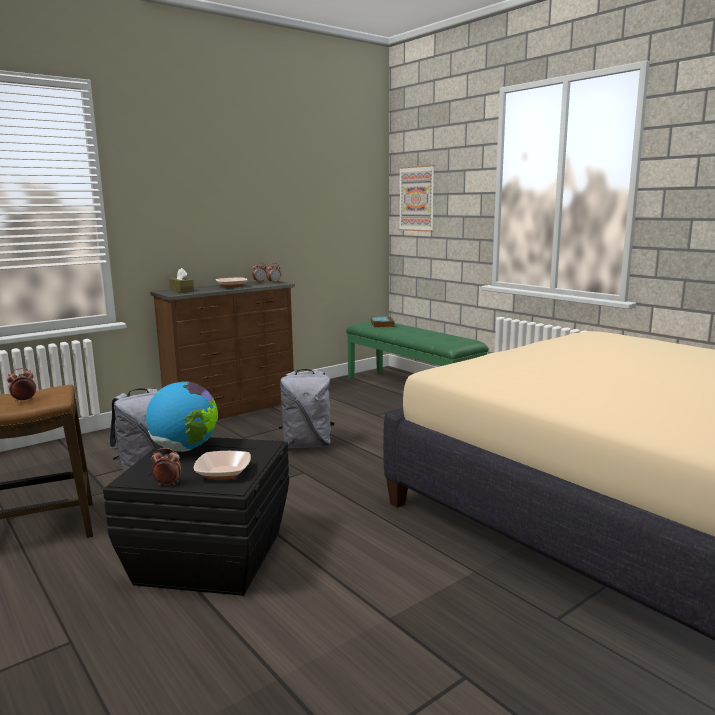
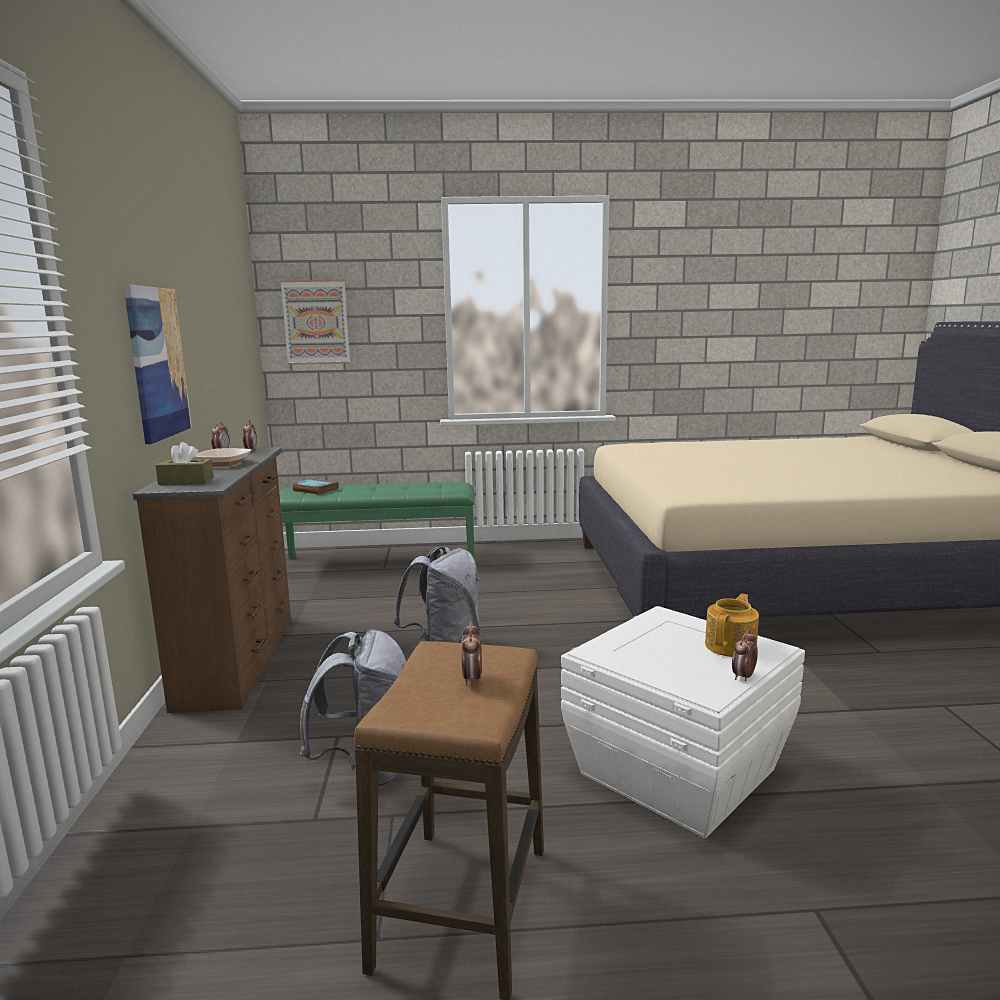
camera: 55 degrees left, 0 degrees up
black storage box [103,437,289,596] -> white storage box [561,606,805,838]
globe [146,381,218,452] -> none
bowl [194,451,251,480] -> teapot [705,594,759,657]
none -> picture [124,284,192,444]

